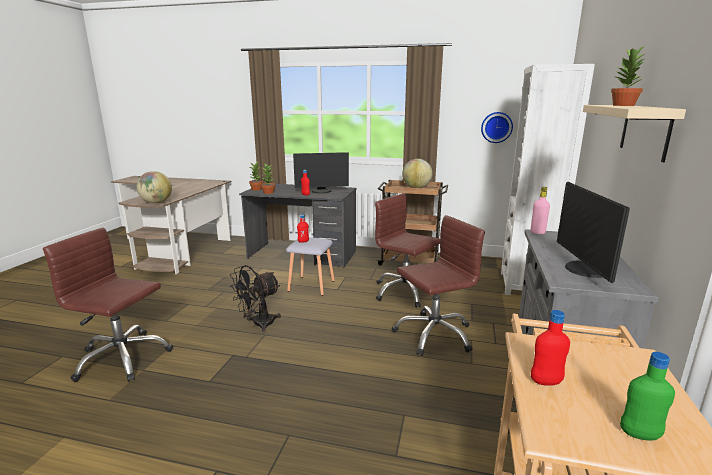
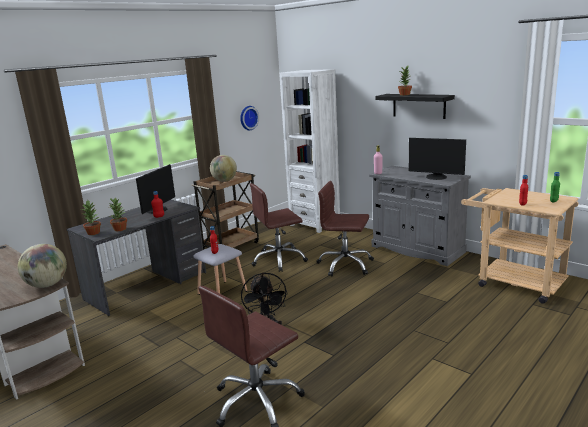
camera: 60 degrees left, 0 degrees up
brown office chair [392,215,485,356] -> brown office chair turned 75 degrees counterclockwise [316,181,374,277]
beige shelf [583,105,686,162] -> black shelf [375,94,455,119]

